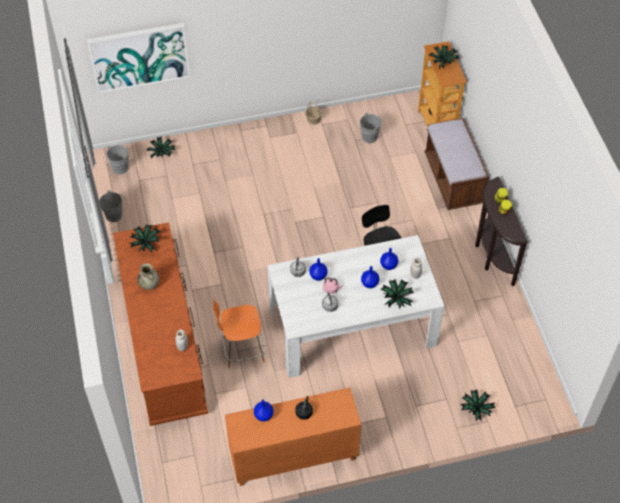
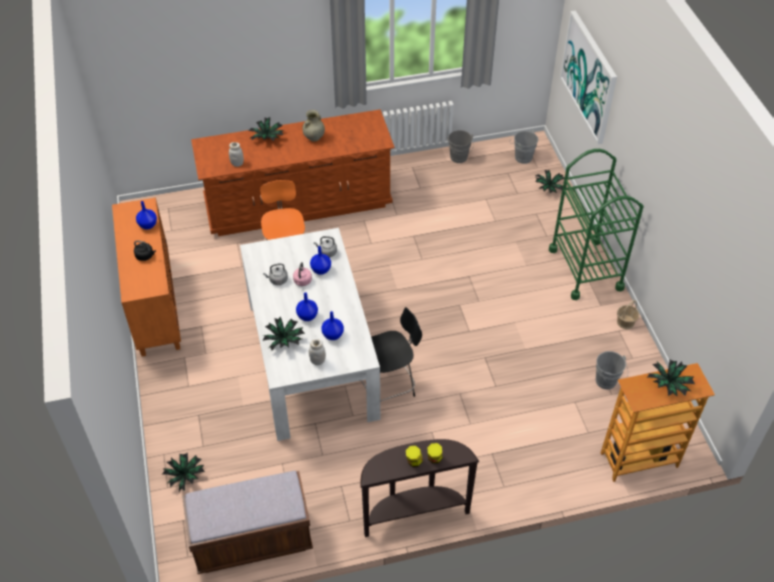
camera: 90 degrees right, 5 degrees down
potted plant [129,225,161,253] -> potted plant moved to [248,117,284,141]
brown bench [424,118,489,210] -> brown bench moved to [182,471,313,574]
none -> green cart [549,149,643,300]

